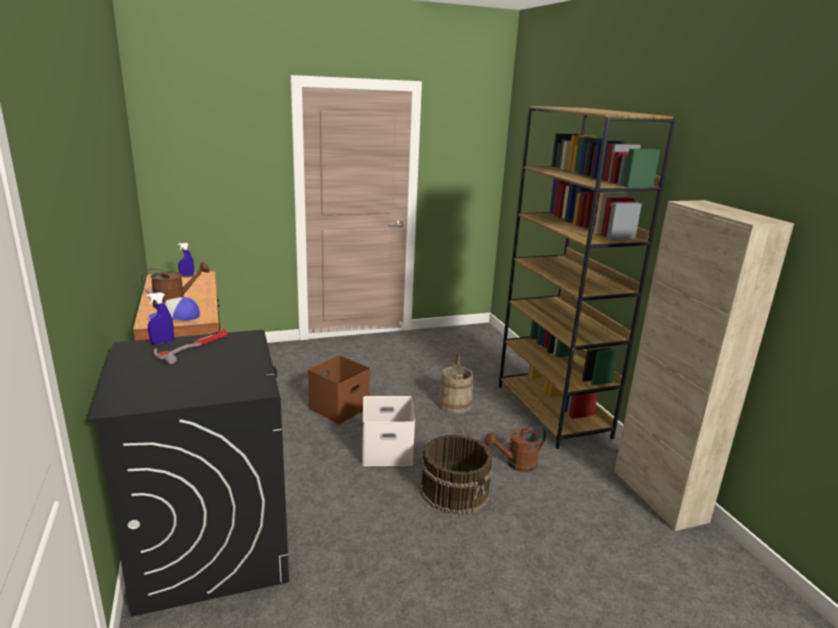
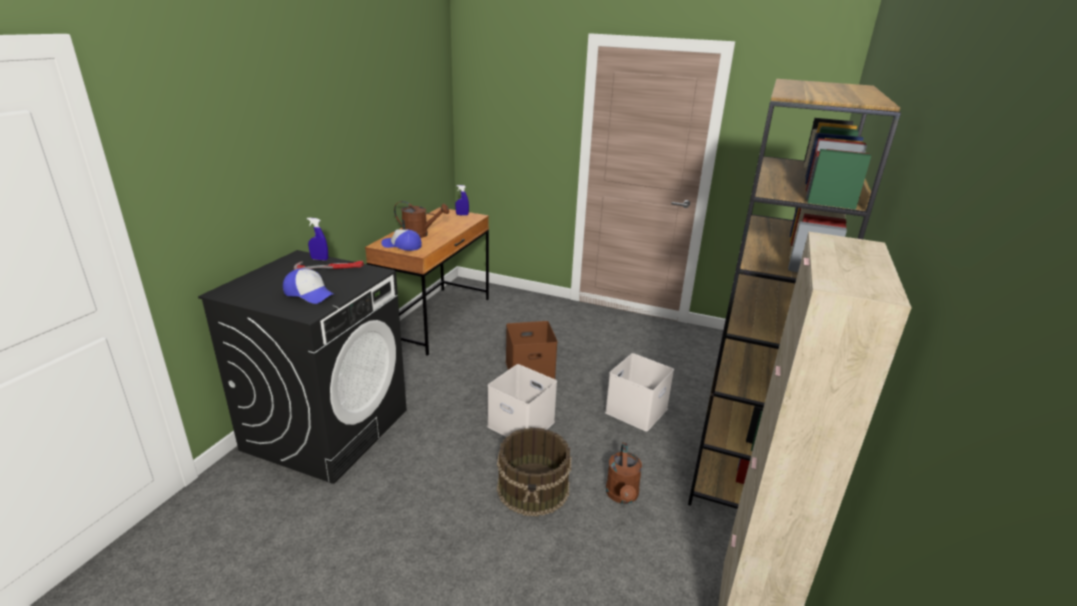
camera: 40 degrees right, 5 degrees up
beige bucket [438,353,473,414] -> white storage box [605,353,674,432]
brown watering can [485,425,546,472] -> brown watering can turned 105 degrees counterclockwise [606,442,642,504]
none -> cap [283,268,336,304]

